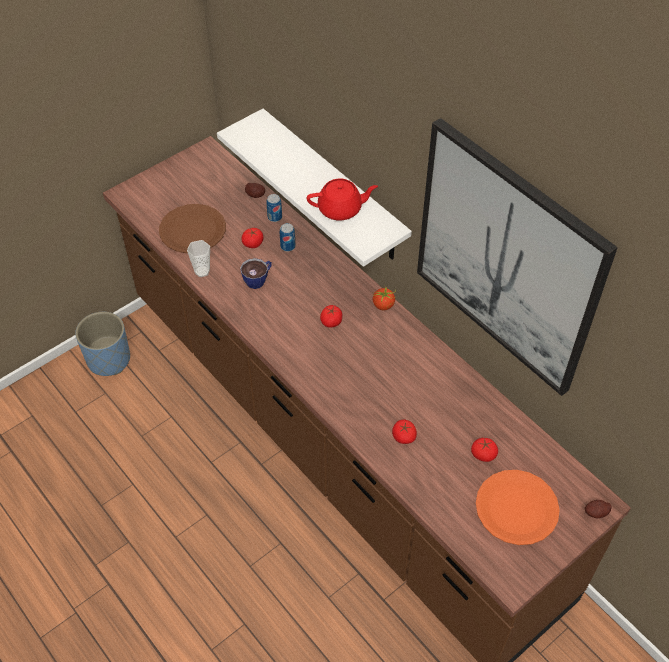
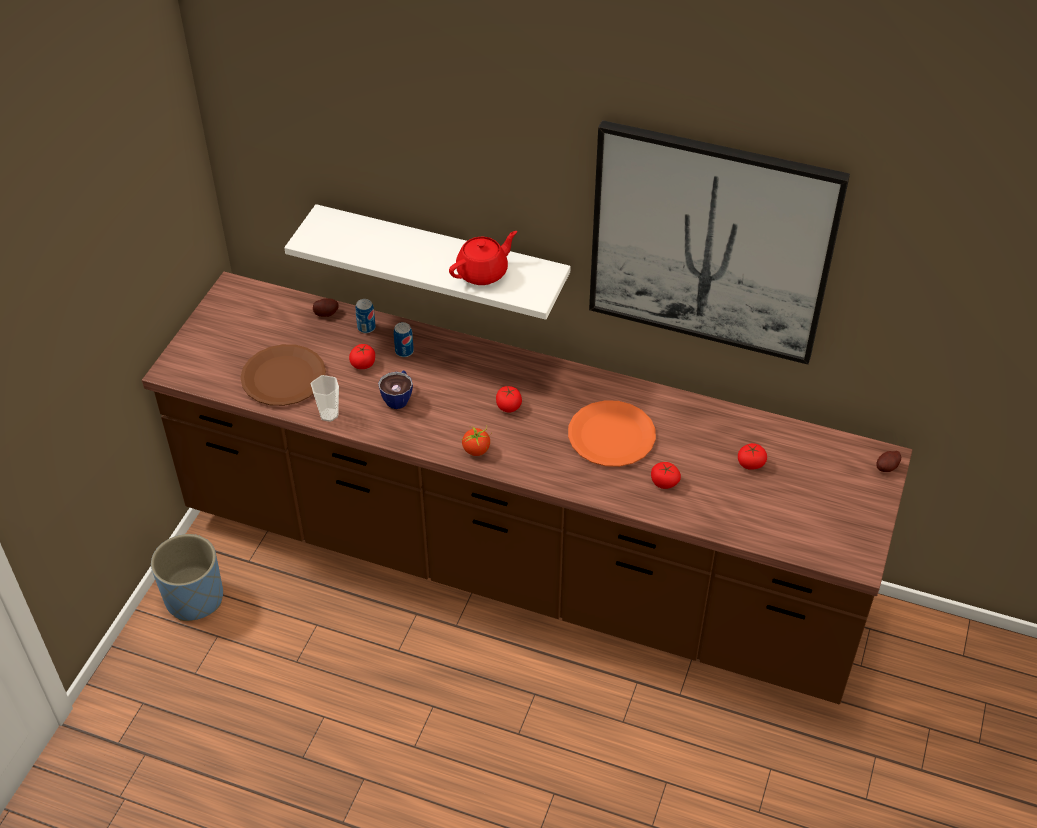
camera: 30 degrees left, 5 degrees down
tomato [372,285,395,310] -> tomato moved to [461,427,492,456]
orange plate [476,470,560,545] -> orange plate moved to [568,400,656,467]

